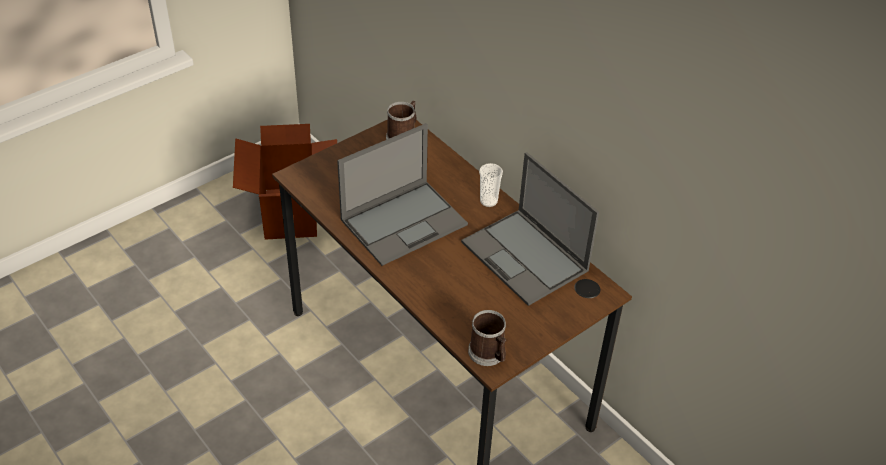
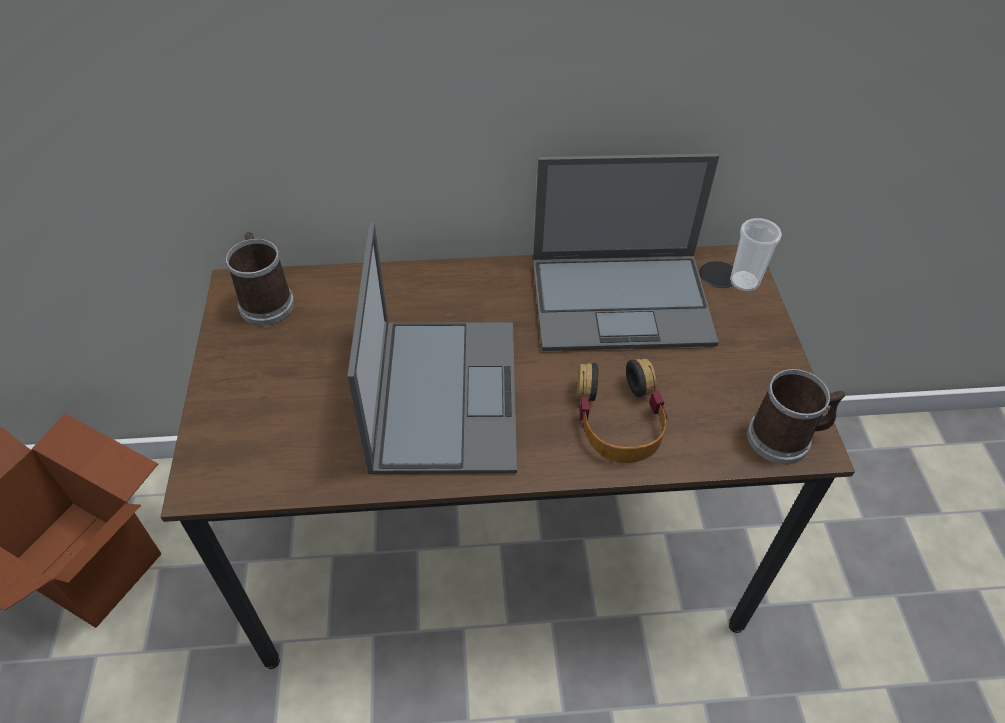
camera: 55 degrees left, 5 degrees up
cup [479,163,503,207] -> cup moved to [730,218,782,292]
none -> headphones [577,359,667,463]

